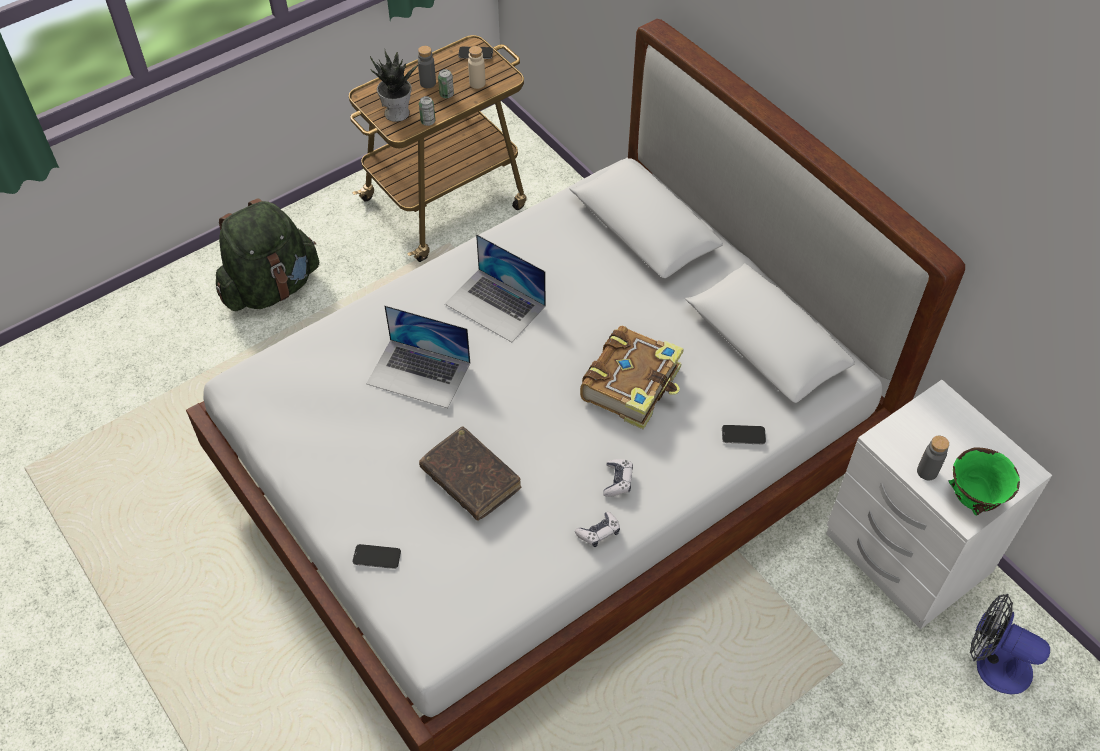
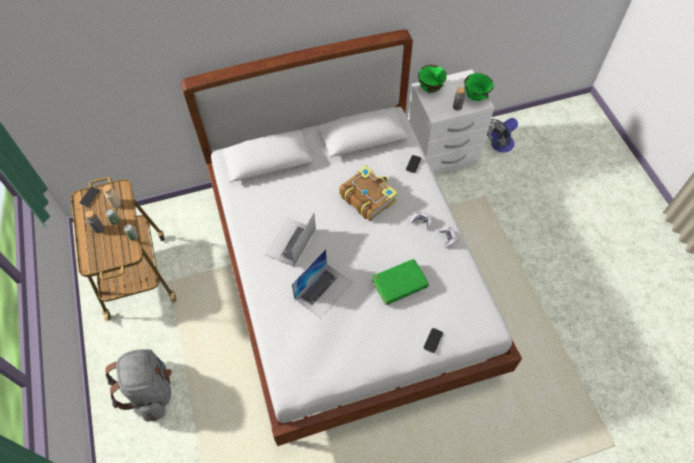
camera: 70 degrees left, 5 degrees up
green backpack [216,198,319,311] -> grey backpack [105,349,172,422]
potted plant [370,48,420,122] -> none
brown book [419,426,521,521] -> green book [372,259,429,305]
laptop [445,234,546,342] -> laptop turned 150 degrees clockwise [265,213,316,267]
none -> green bowl [418,65,447,93]

